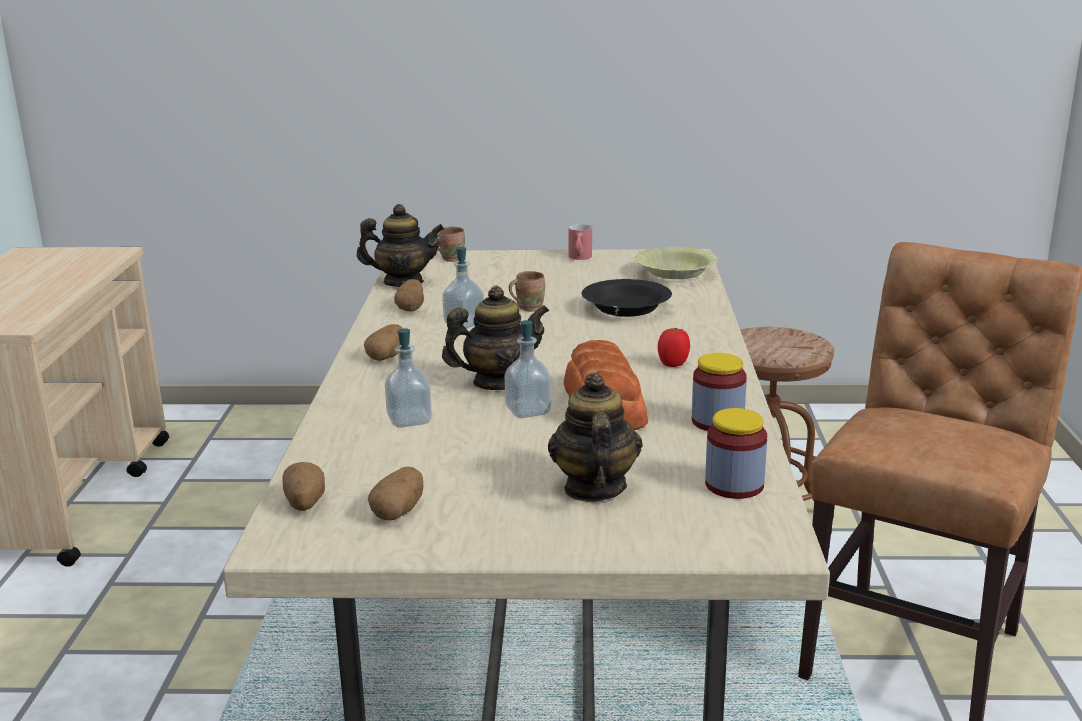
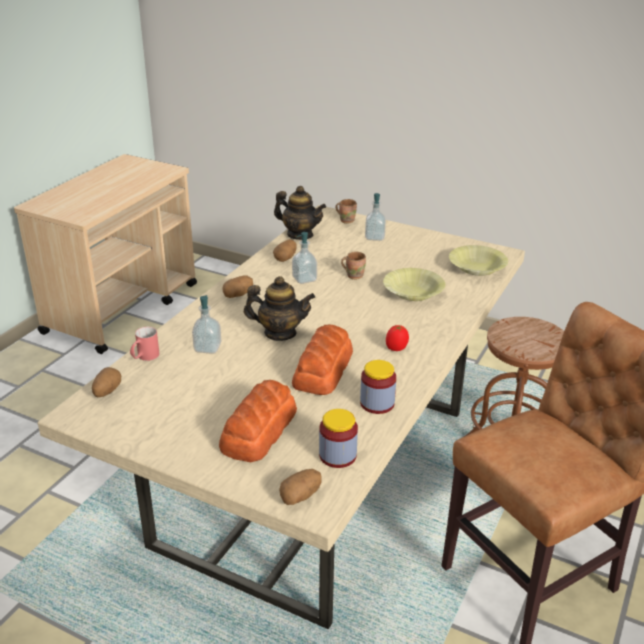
camera: 25 degrees right, 10 degrees up
potato [368,466,423,520] -> potato moved to [279,469,322,505]
soap dispenser [505,320,551,418] -> soap dispenser moved to [365,193,386,241]
teapot [548,373,643,502] -> bread [219,380,297,462]
red mug [568,224,592,260] -> red mug moved to [130,327,159,361]
black bowl [582,279,672,317] -> yellow bowl [383,268,445,301]

